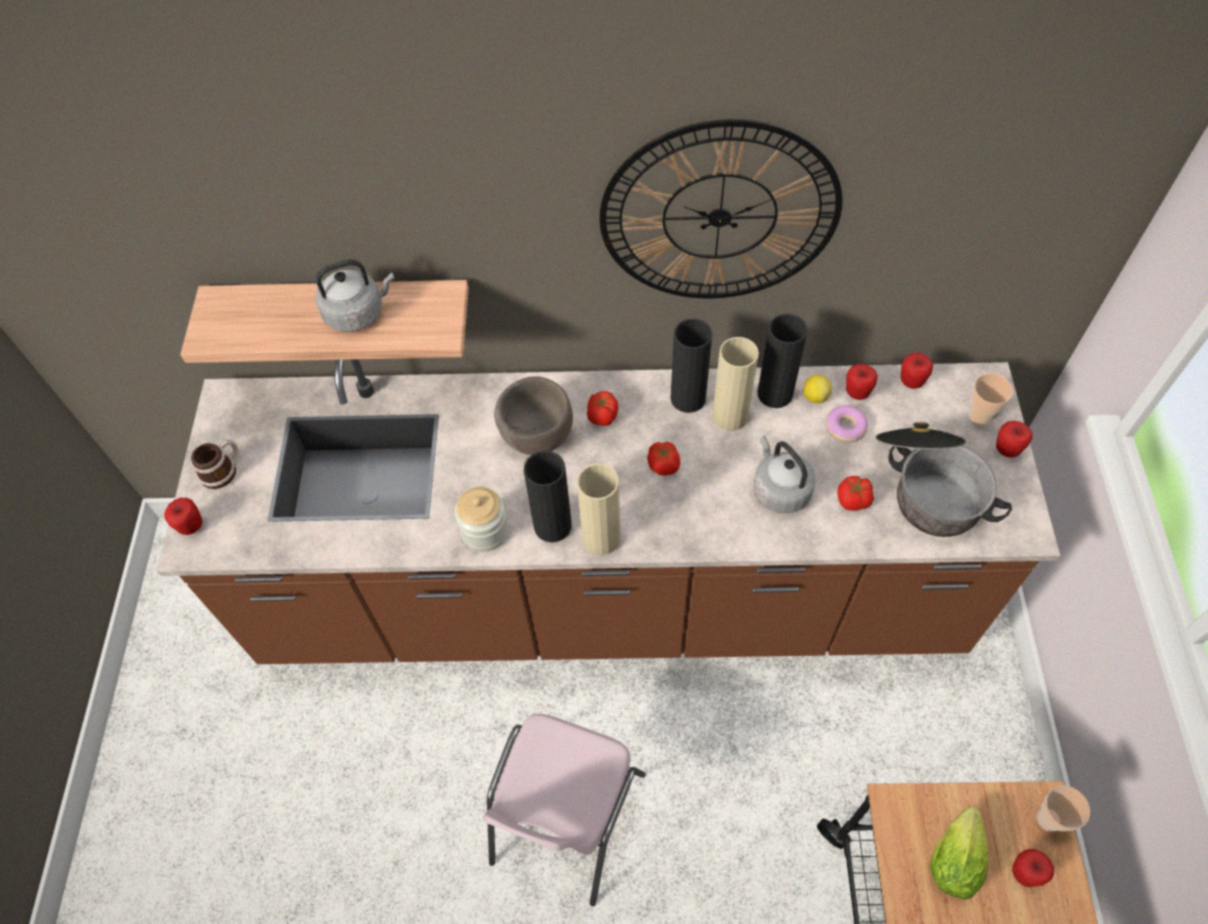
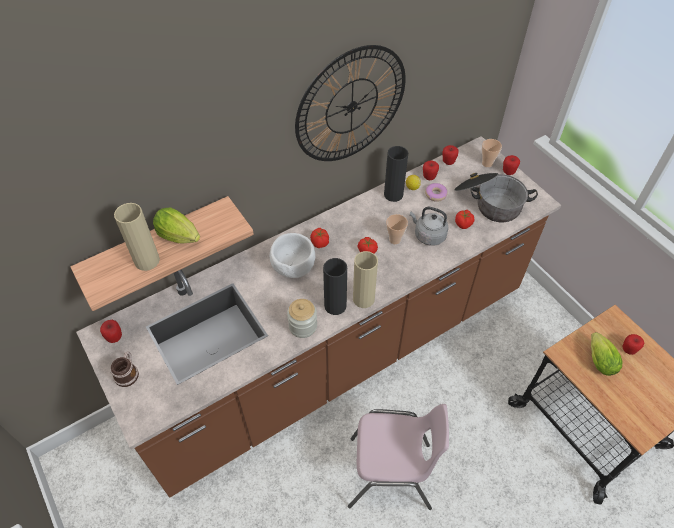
camera: 35 degrees left, 5 degrees down
apple [164,498,203,535] -> apple moved to [100,320,122,343]
grey kettle [316,260,395,332] -> lettuce [153,207,200,244]
pink chair [482,714,646,906] -> pink chair turned 75 degrees counterclockwise [348,404,449,510]
brown bowl [494,376,573,455] -> white bowl [270,233,315,278]
black vase [671,319,712,413] -> none
beige vase [712,337,759,431] -> beige vase moved to [114,203,160,271]
cup [1037,785,1090,832] -> cup moved to [386,214,408,244]

